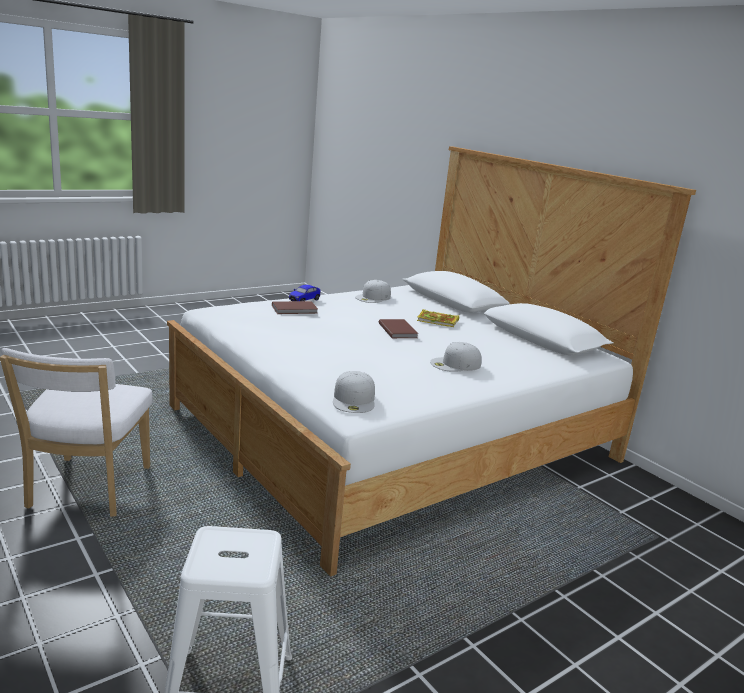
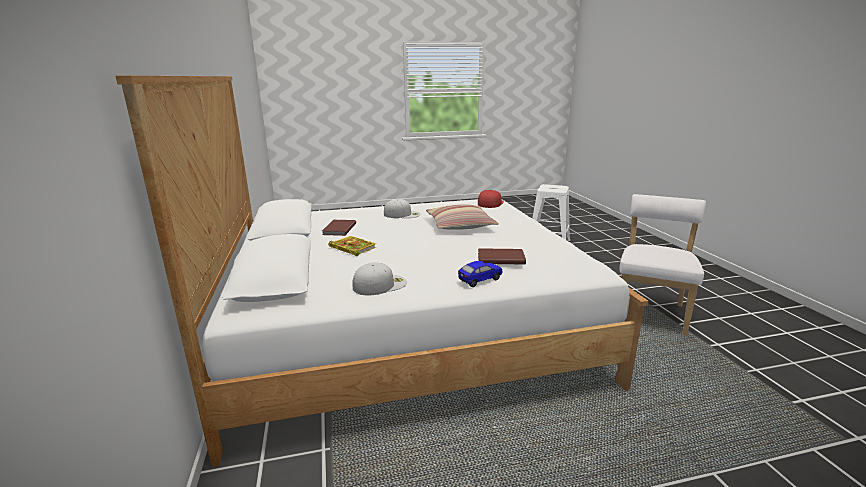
camera: 155 degrees left, 0 degrees up
white cap [333,371,375,413] -> red cap [478,190,504,208]
brown book [379,319,418,338] -> brown book moved to [322,220,356,236]
none -> pillow [426,204,499,229]

